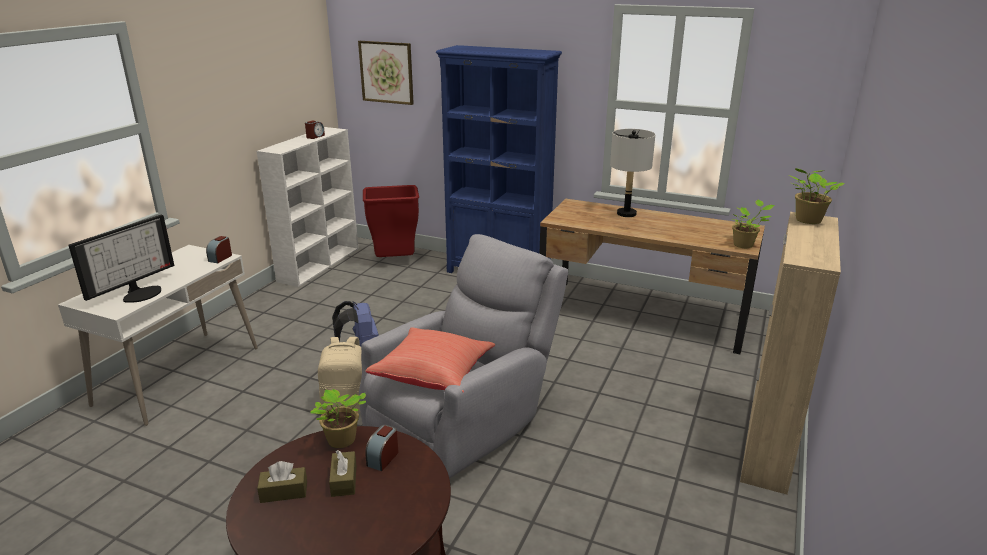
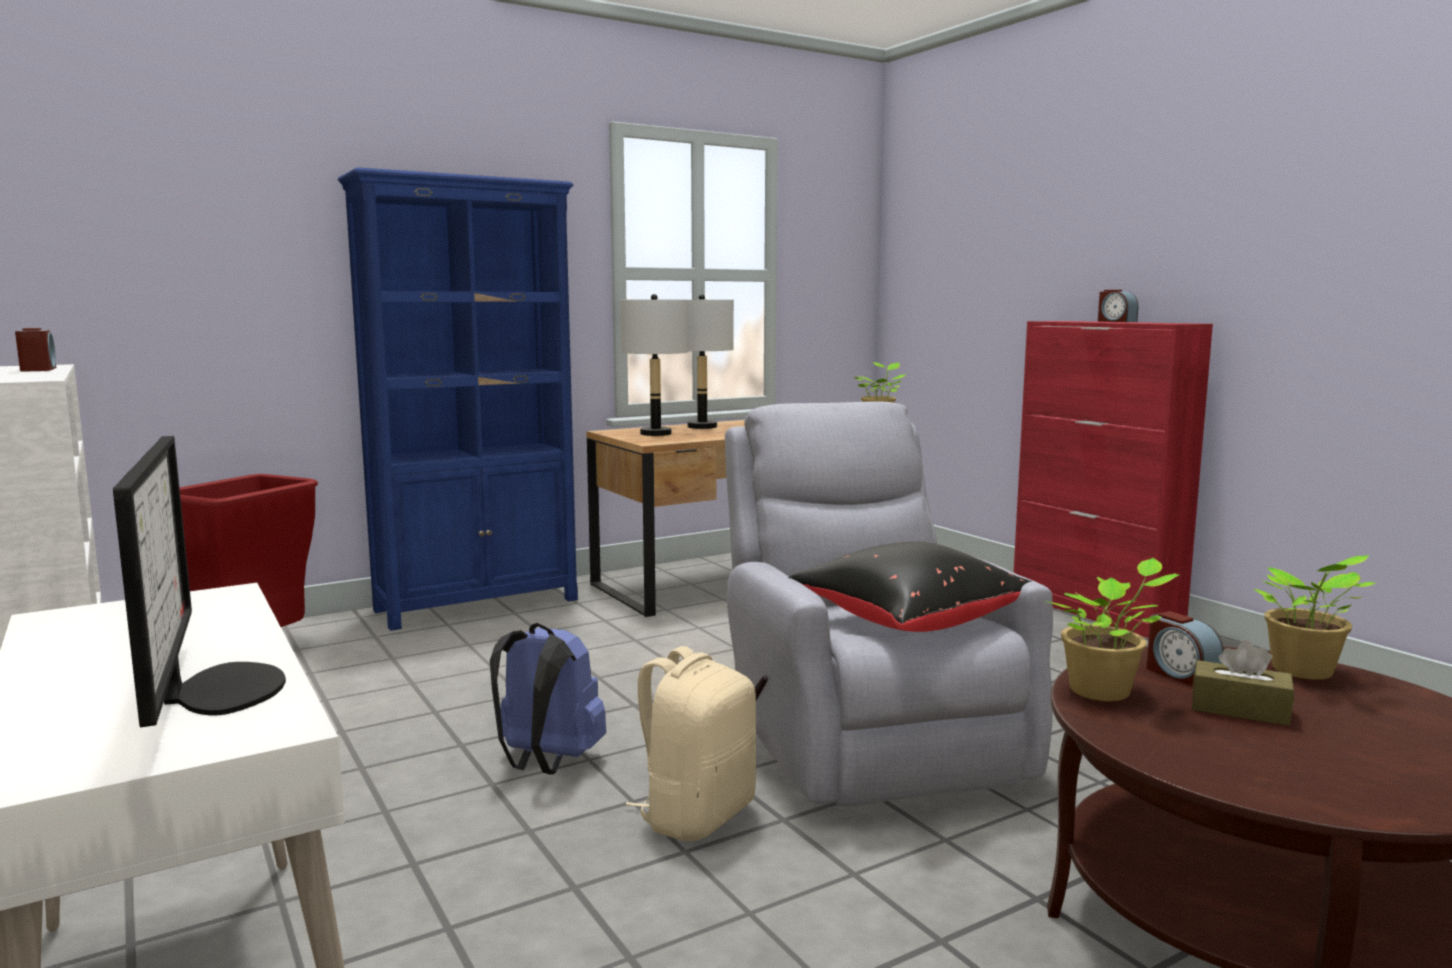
camera: 55 degrees left, 15 degrees down
alarm clock [206,236,232,263] -> alarm clock moved to [1098,290,1138,322]
brown tissue box [257,461,307,503] -> none
picture [358,41,414,105] -> none
red pillow [366,327,495,392] -> black pillow [788,542,1032,632]
beige cabinet [740,212,841,495] -> red cabinet [1014,321,1213,638]
potted plant [788,168,844,224] -> potted plant moved to [1254,555,1375,680]
none -> grey table lamp [621,294,688,436]

